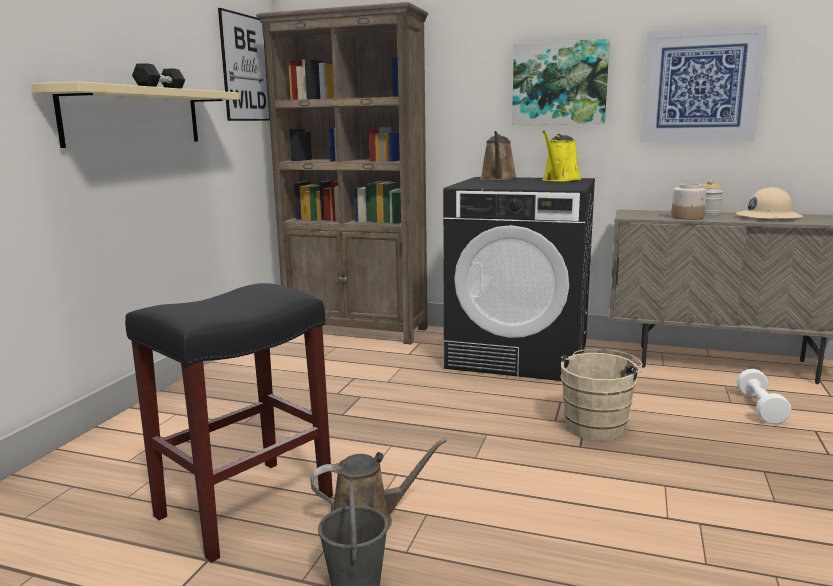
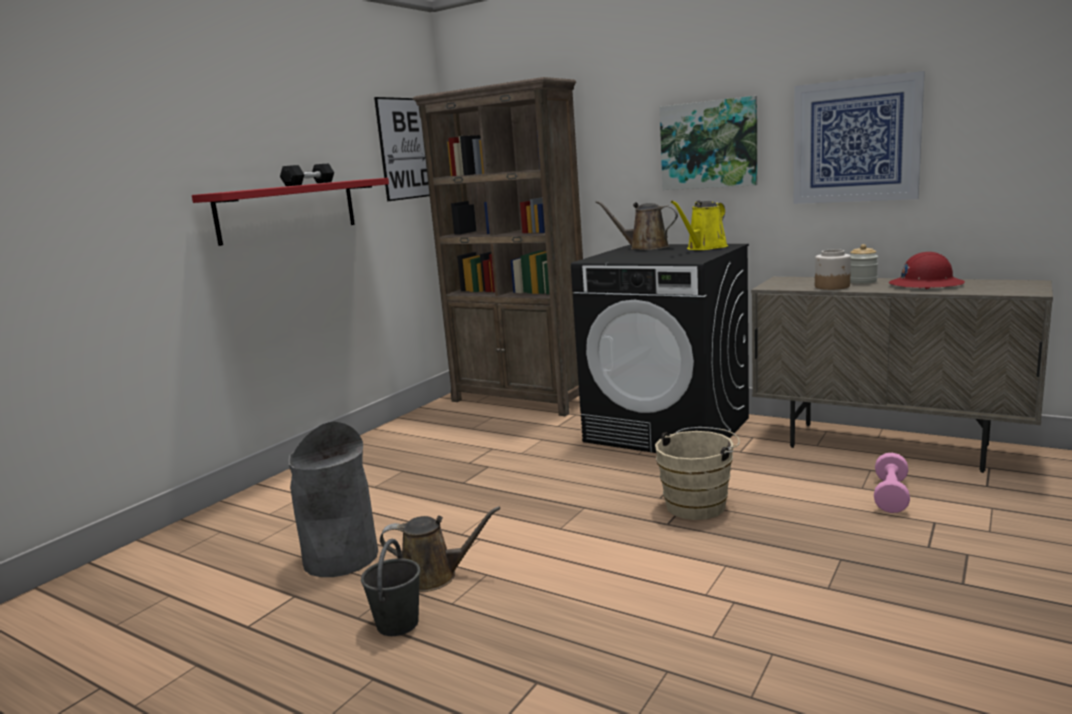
camera: 15 degrees right, 0 degrees up
beige shelf [32,81,240,148] -> red shelf [192,178,389,246]
black stool [125,283,333,563] -> grey trash can [289,422,378,577]
brown watering can [480,131,517,180] -> brown watering can turned 90 degrees clockwise [596,201,678,250]
beige hard hat [736,187,803,220] -> red hard hat [889,252,965,289]
white dumbbell [737,369,791,424] -> pink dumbbell [874,453,910,513]

